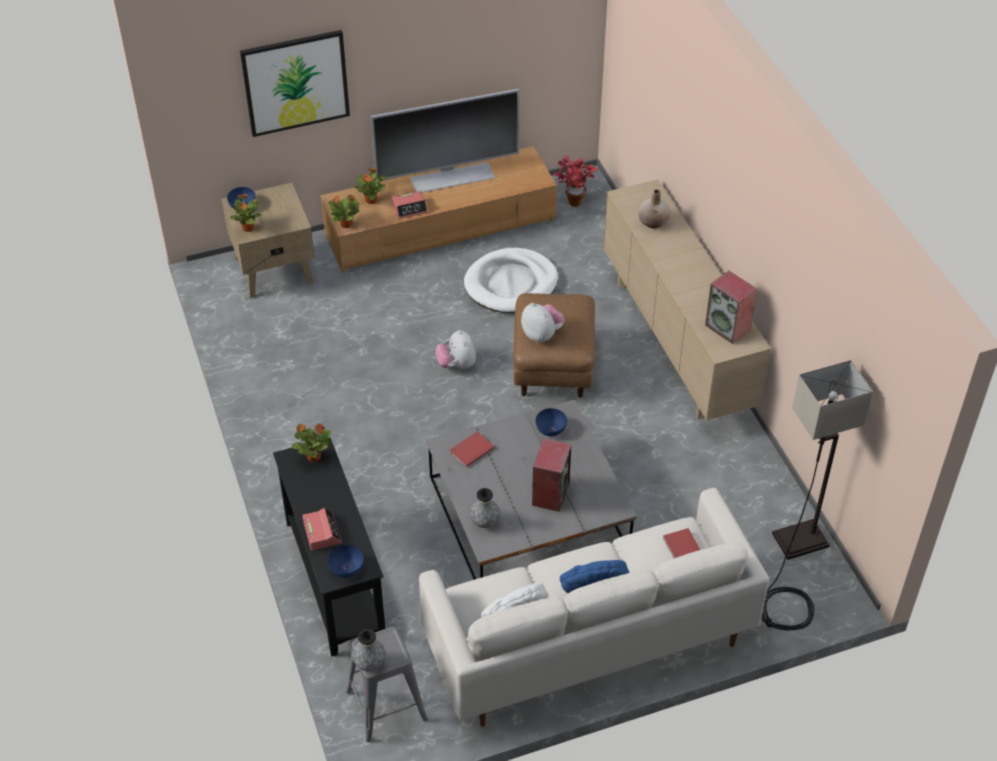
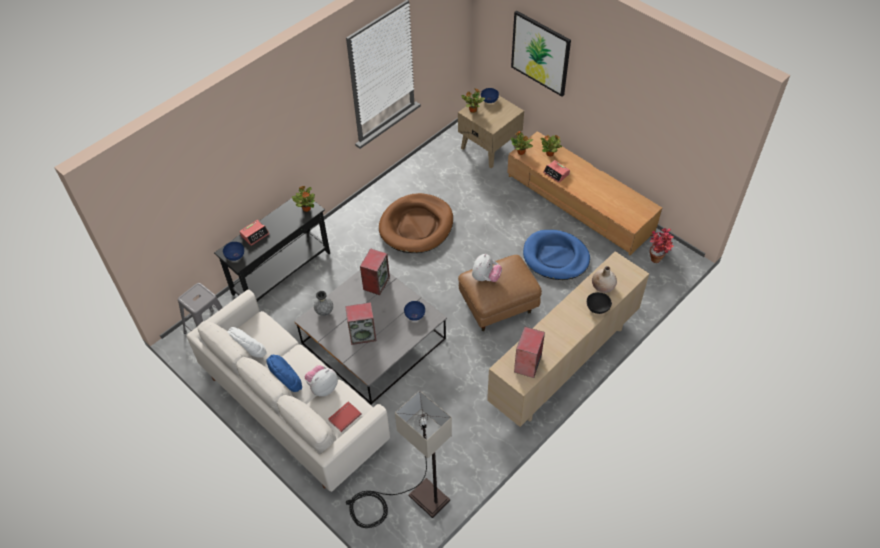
camera: 65 degrees right, 5 degrees up
grey vase [352,629,386,671] -> none
television [371,89,520,193] -> none
plush toy [436,330,476,369] -> plush toy moved to [305,365,338,396]
red book [449,432,495,468] -> speaker [360,248,390,295]
white dog bed [464,248,558,313] -> blue dog bed [523,230,590,280]
none -> brown dog bed [379,193,453,253]
none -> black bowl [587,292,612,314]

